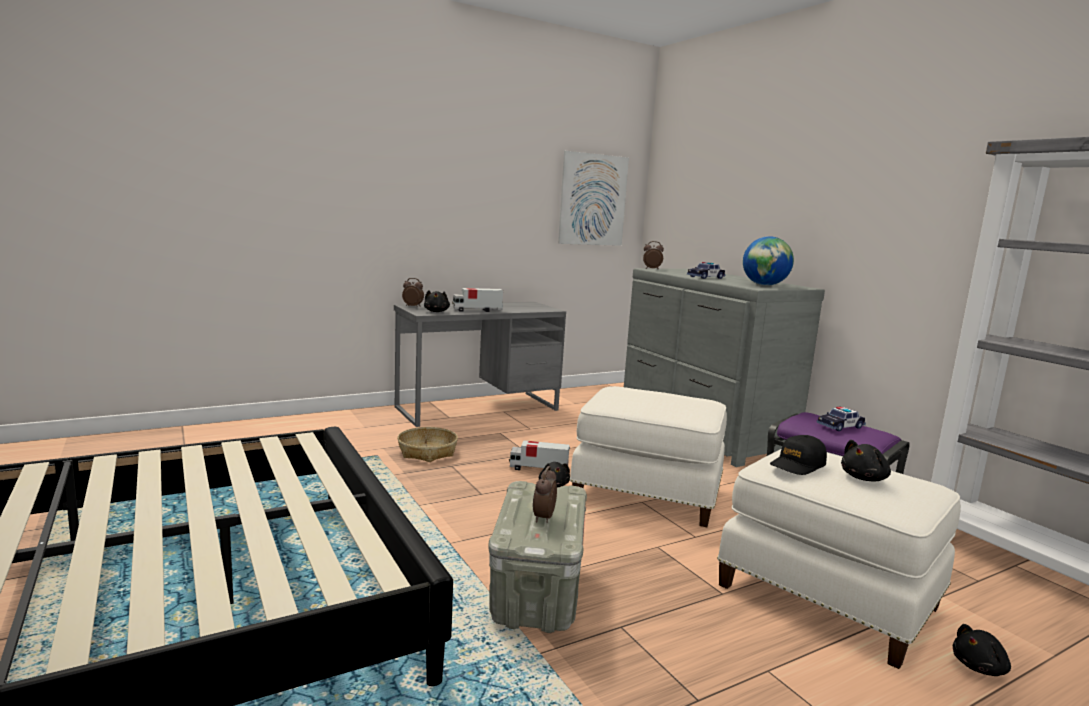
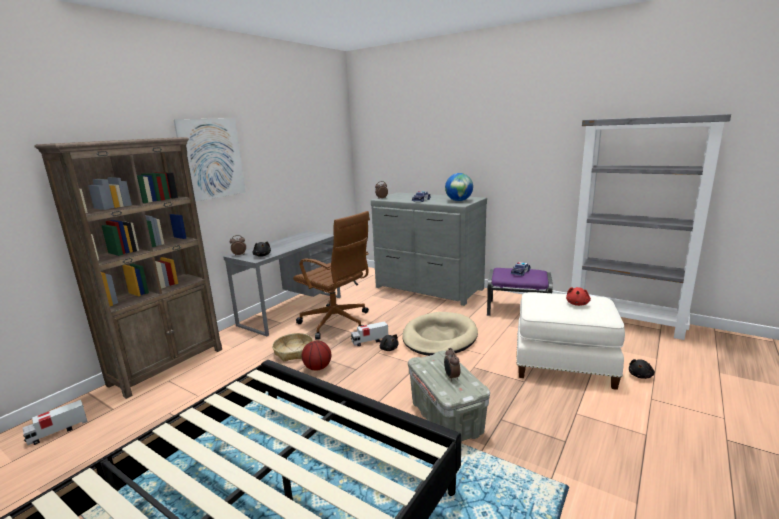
camera: 25 degrees left, 5 degrees up
toy truck [452,288,503,312] -> toy truck moved to [23,400,88,445]
picture [558,151,629,246] -> picture moved to [173,118,245,202]
white ottoman [569,386,727,527] -> beige dog bed [402,312,478,356]
black cap [770,435,827,475] -> none
black plush toy [841,440,891,482] -> red plush toy [566,287,591,306]
none -> brown bookcase [34,137,222,399]
none -> brown office chair [293,211,370,340]
none -> basketball [302,341,331,371]

